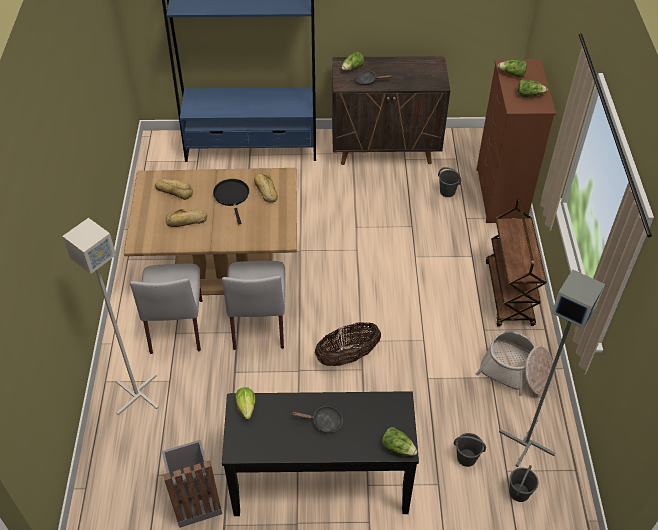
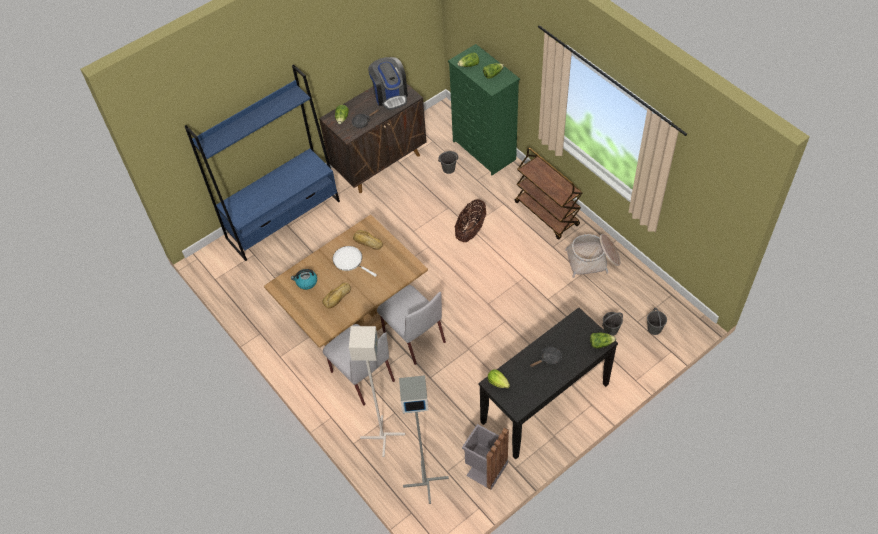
camera: 35 degrees left, 5 degrees up
bread [155,179,193,200] -> kettle [291,269,317,290]
black frying pan [213,179,249,225] -> white frying pan [333,246,377,277]
basket [315,322,381,366] -> basket moved to [455,199,486,242]
brown dresser [476,59,556,223] -> green dresser [448,44,520,175]
grey floor lamp [499,269,605,467] -> grey floor lamp moved to [399,375,449,504]
none -> coffee machine [368,57,408,110]

